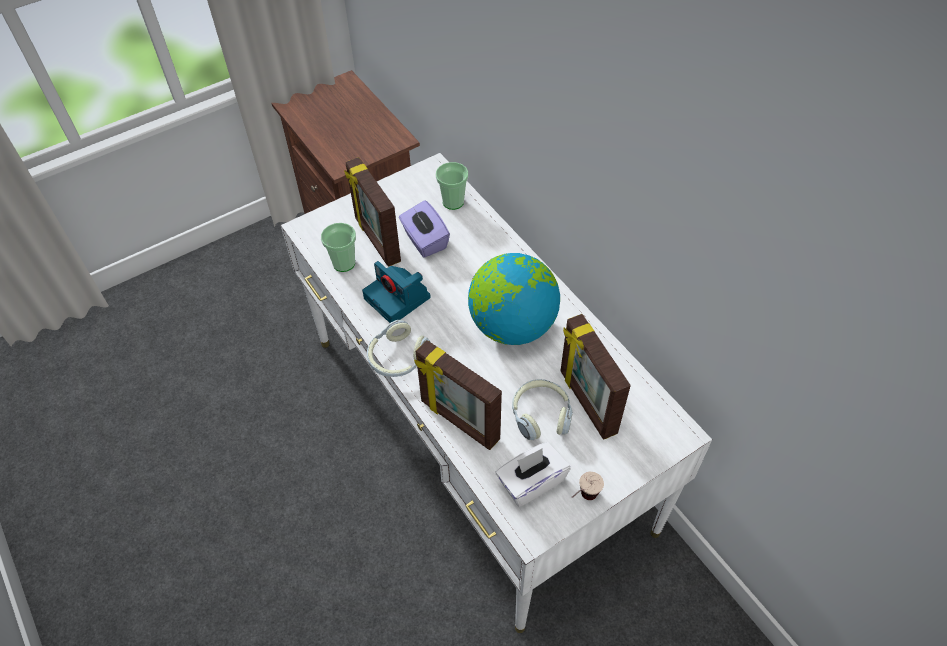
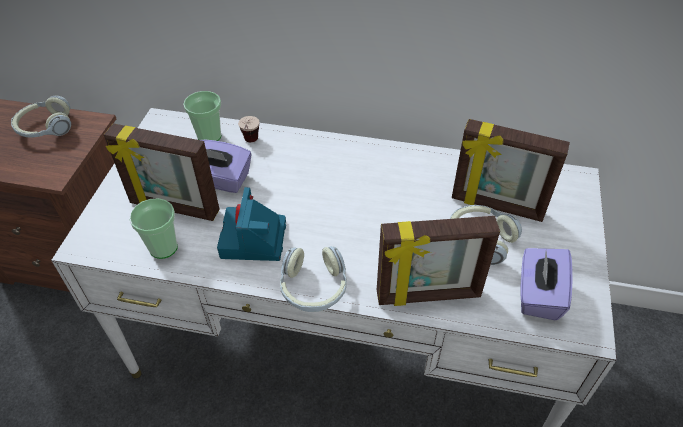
camera: 45 degrees left, 5 degrees down
camera [362,261,431,323] -> camera turned 90 degrees clockwise [217,187,286,261]
globe [468,253,560,345] -> none
white tissue box [496,442,571,507] -> purple tissue box [520,248,573,320]
cup [572,472,604,500] -> cup moved to [238,116,259,142]
none -> headphones [11,96,71,138]

